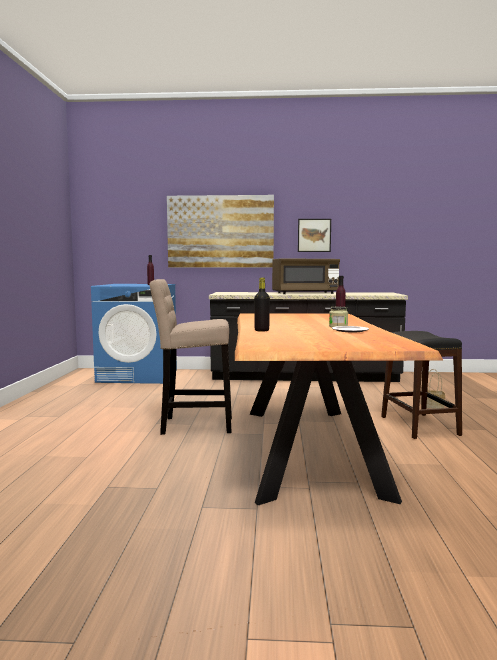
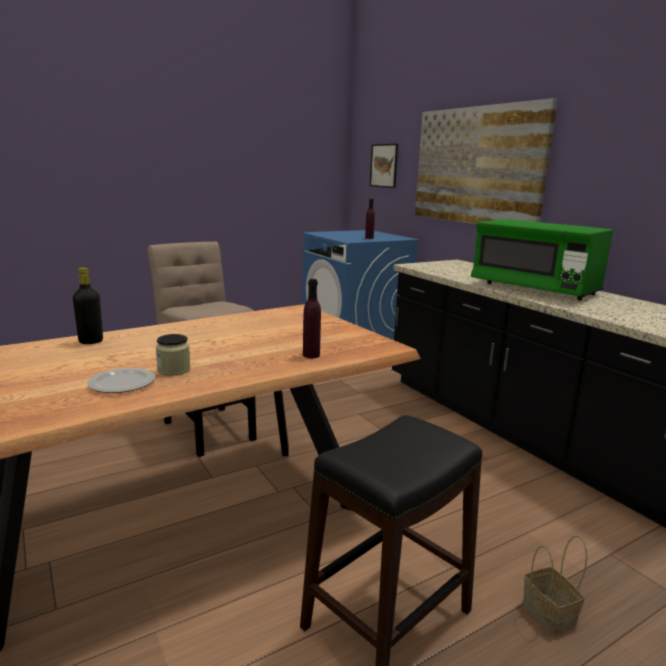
camera: 55 degrees right, 10 degrees up
brown microwave [272,259,340,294] -> green microwave [471,219,613,301]
picture [298,219,331,252] -> picture moved to [370,144,398,188]

